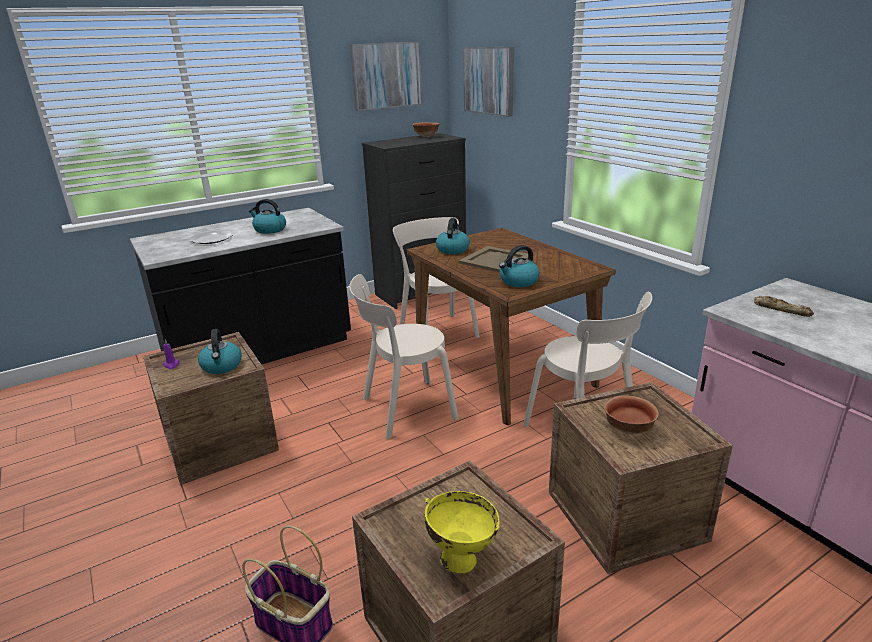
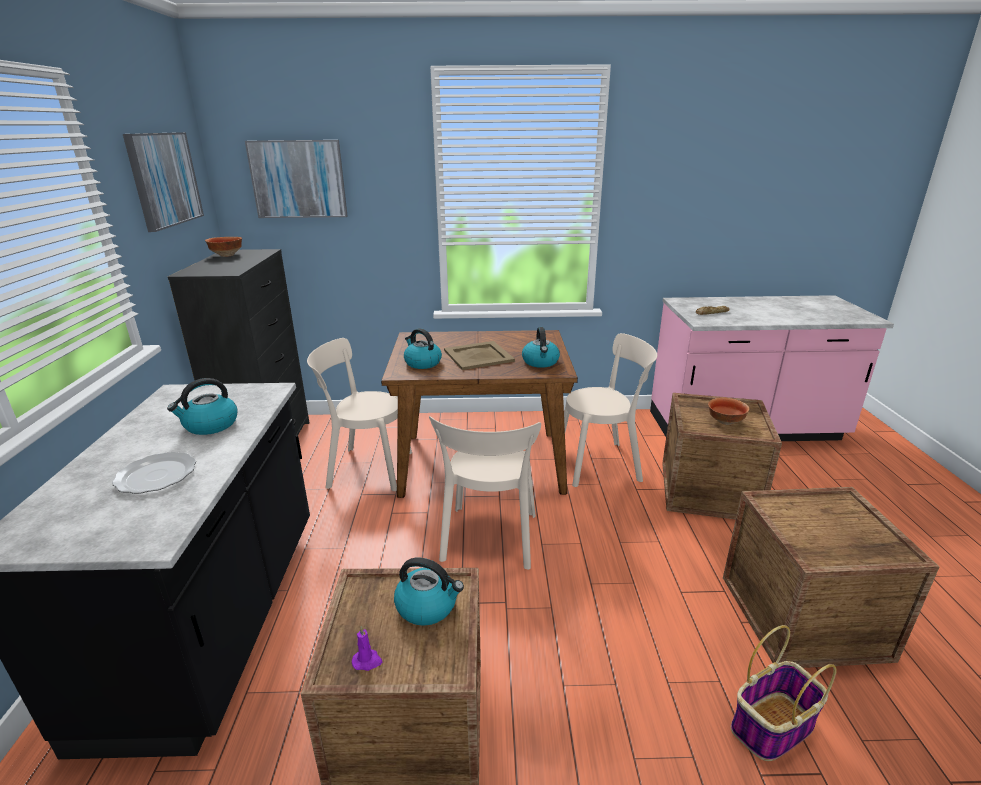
camera: 60 degrees left, 0 degrees up
yellow bowl [425,491,500,574] -> none

